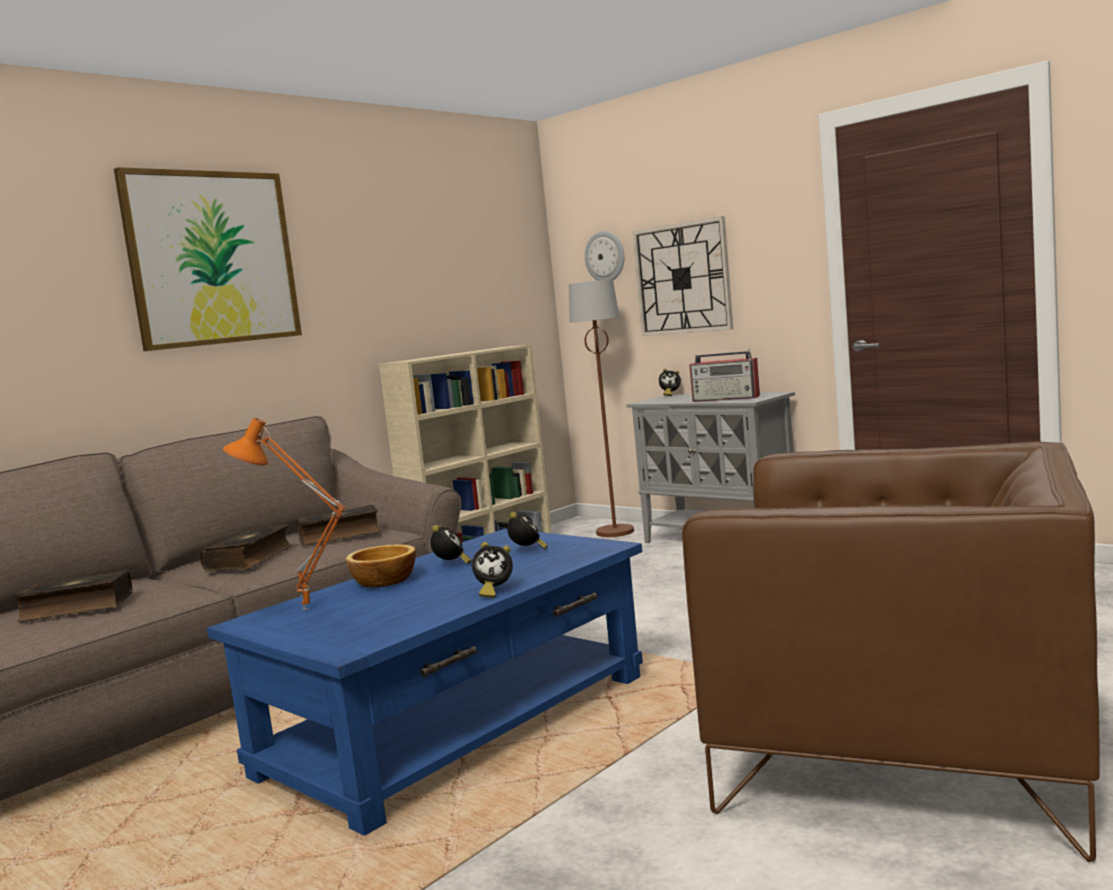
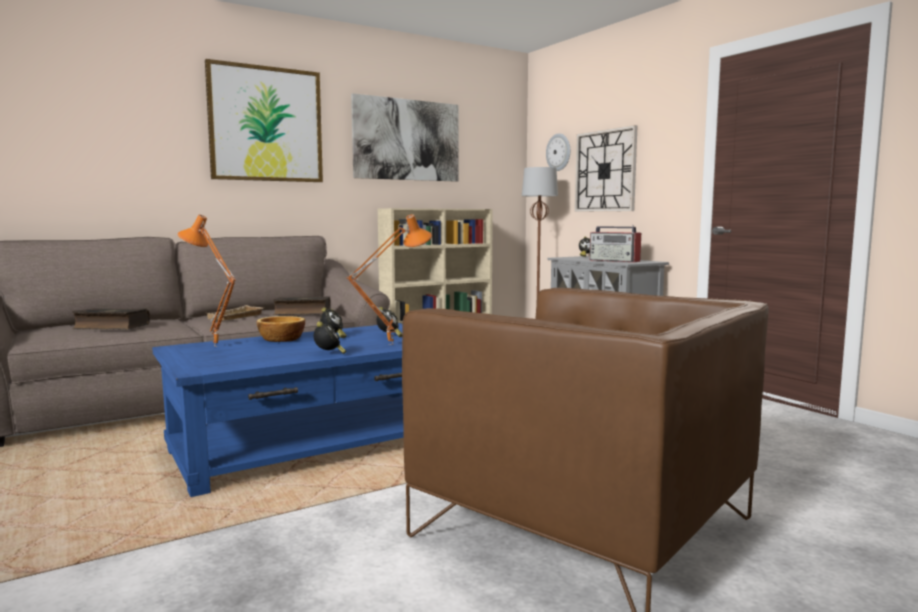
camera: 15 degrees right, 0 degrees up
book [200,524,293,572] -> beige tray [207,305,263,320]
alarm clock [472,542,513,598] -> alarm clock turned 120 degrees counterclockwise [314,321,346,354]
none -> orange table lamp [347,214,432,345]
none -> picture [351,93,458,182]

